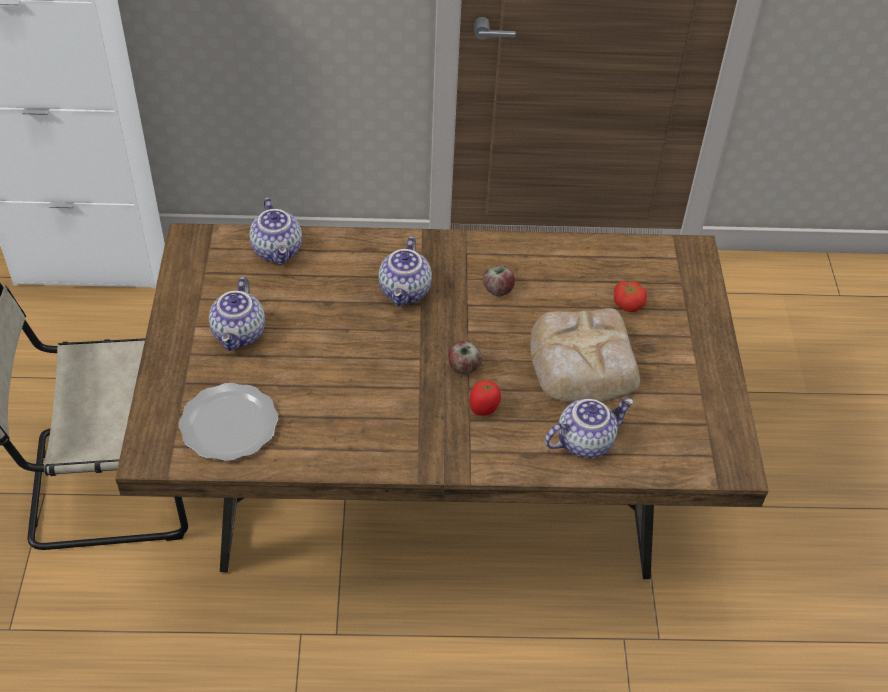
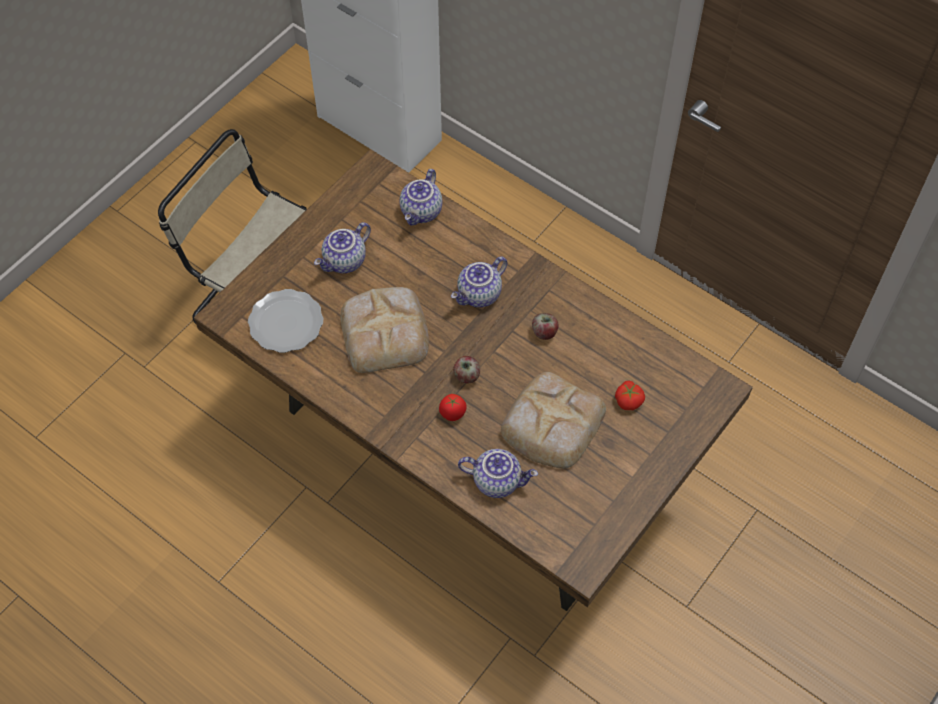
camera: 40 degrees right, 10 degrees up
none -> bread [341,287,429,373]

